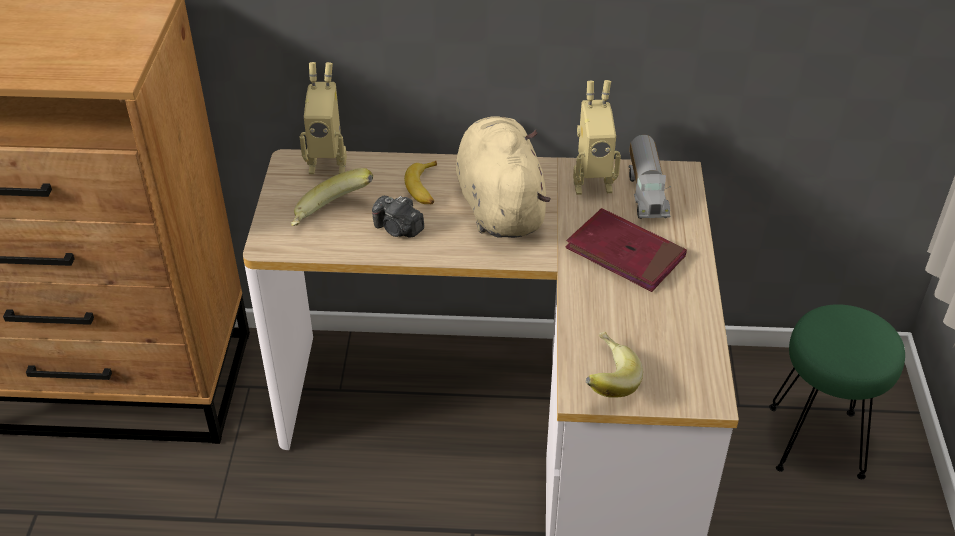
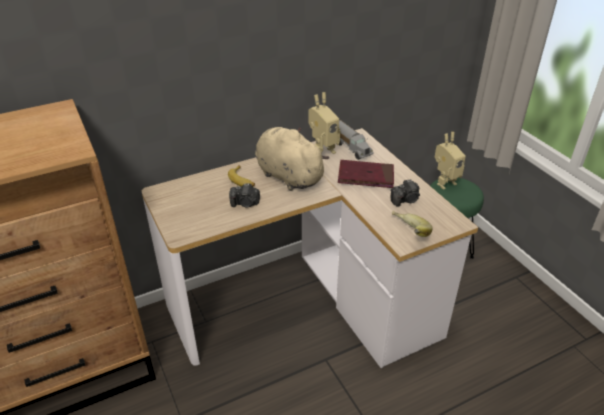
camera: 30 degrees left, 5 degrees down
banana [291,168,373,226] -> none
toy robot [300,62,347,174] -> toy robot moved to [435,132,466,190]
none -> camera [391,179,420,207]

